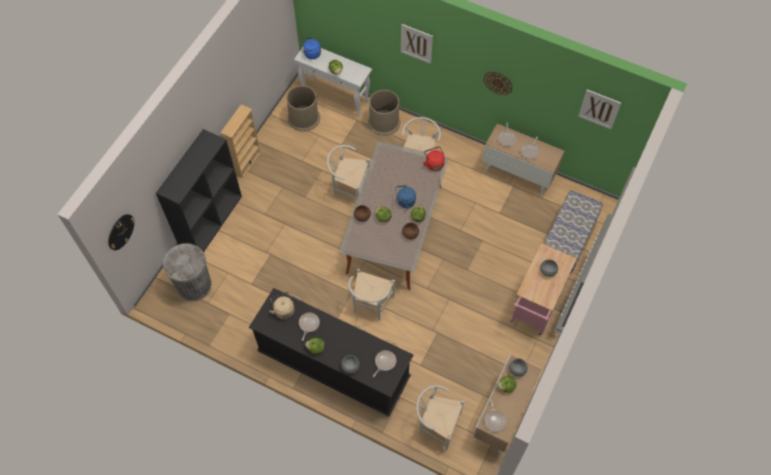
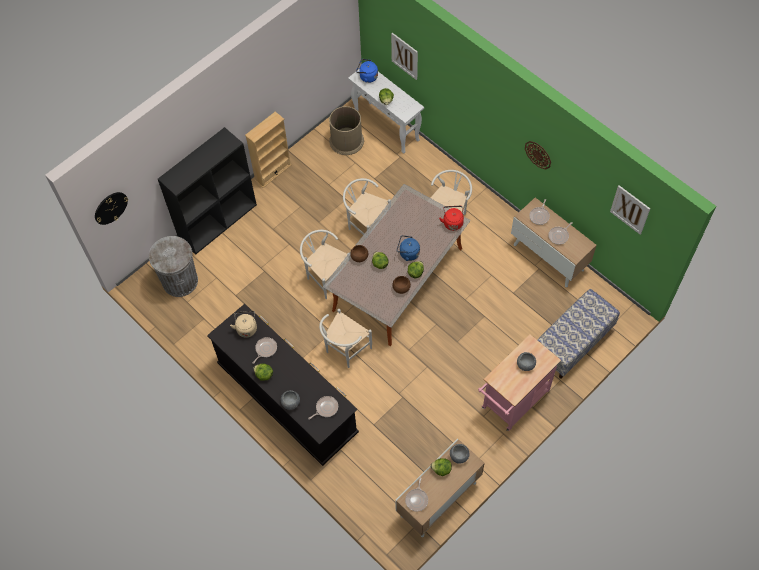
camera: 20 degrees right, 0 degrees up
brown trash can [368,90,401,136] -> none
picture [401,24,433,64] -> picture moved to [391,33,418,80]
white chair [416,385,464,451] -> white chair moved to [300,230,349,299]

